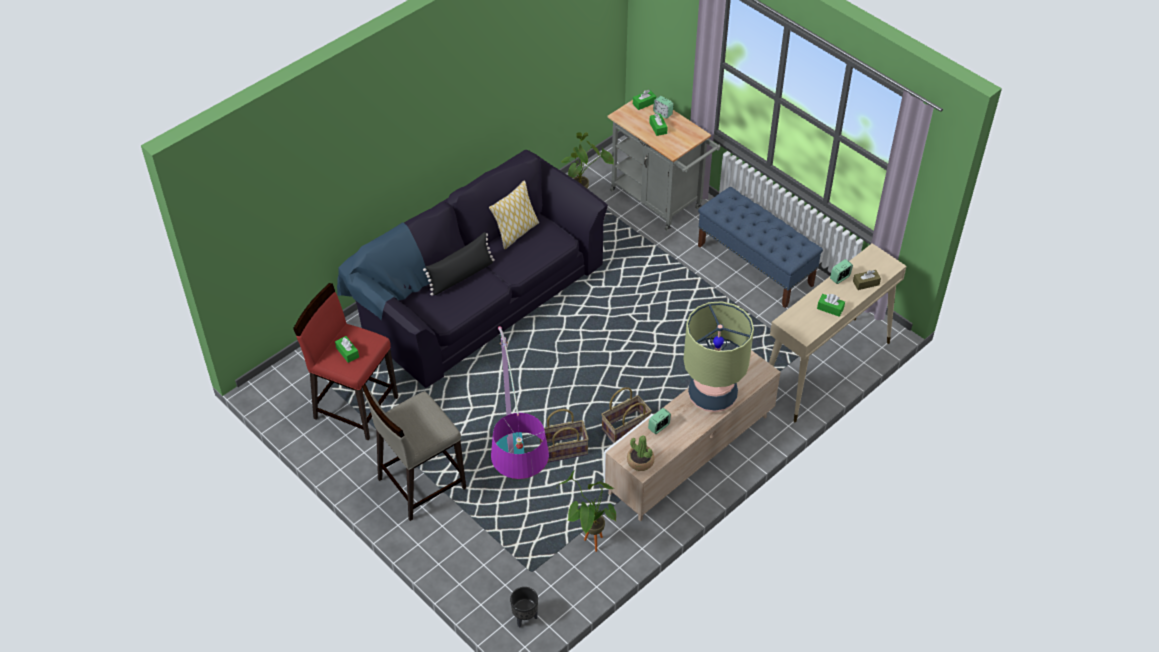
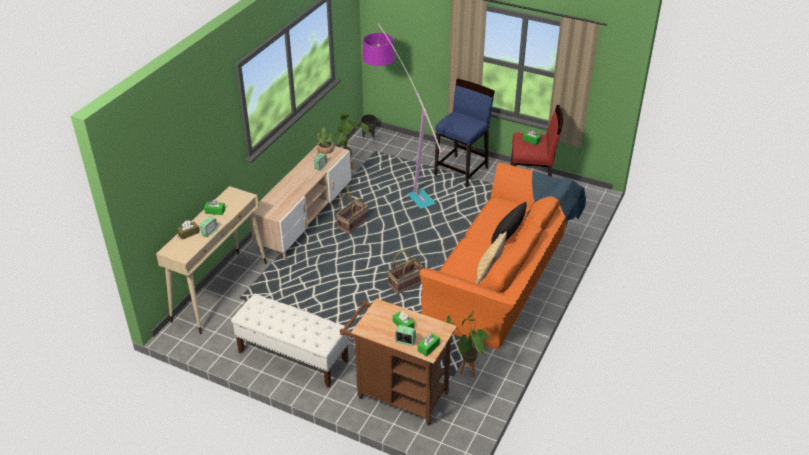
camera: 160 degrees right, 10 degrees down
black sofa [337,150,608,388] -> orange sofa [419,162,586,350]
beige stool [362,384,466,521] -> blue stool [434,79,495,187]
basket [540,409,589,463] -> basket moved to [388,250,425,294]
grey cart [607,100,720,230] -> brown cart [340,298,457,425]
table lamp [684,301,754,412] -> none
blue bench [698,187,823,308] -> white bench [231,294,349,388]

